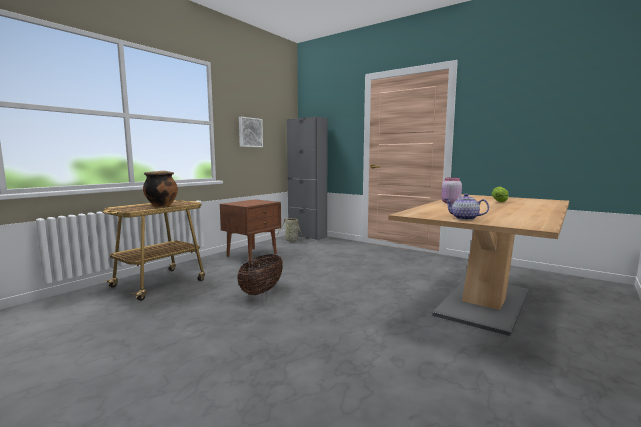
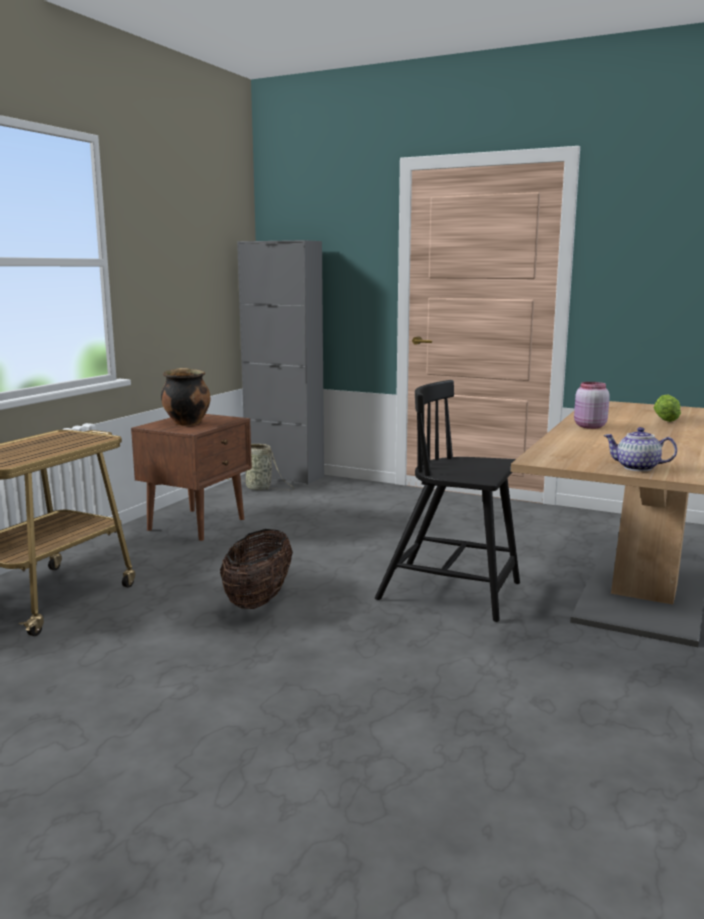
camera: 10 degrees left, 5 degrees up
cooking pot [143,171,178,207] -> cooking pot moved to [161,368,210,426]
picture [239,117,263,147] -> none
none -> black chair [375,380,520,622]

